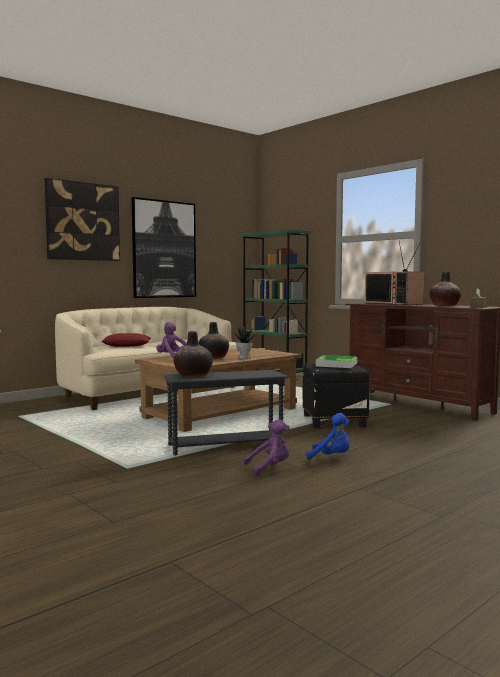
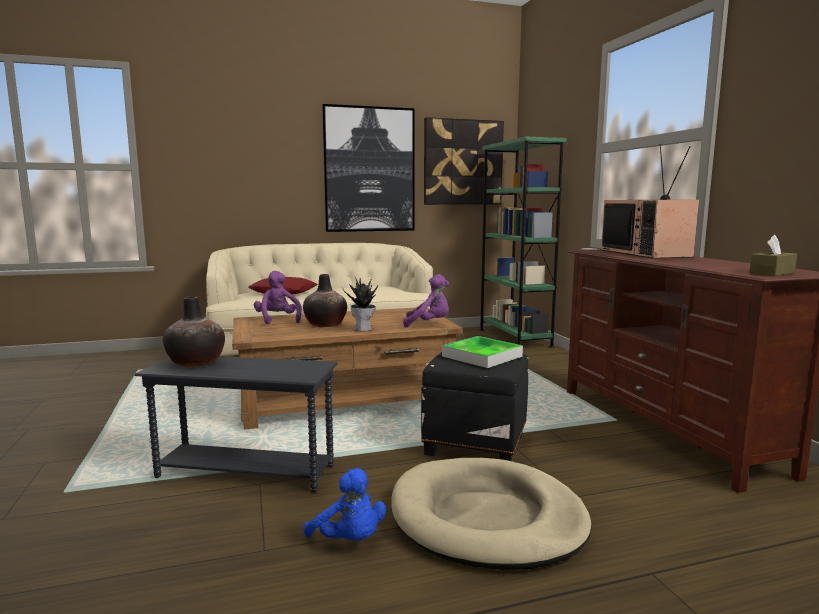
camera: 25 degrees right, 5 degrees up
picture [45,178,120,261] -> picture moved to [424,117,504,205]
purple plush toy [244,419,290,476] -> purple plush toy moved to [403,274,449,327]
vase [429,271,461,306] -> none
none -> beige dog bed [391,458,592,570]

